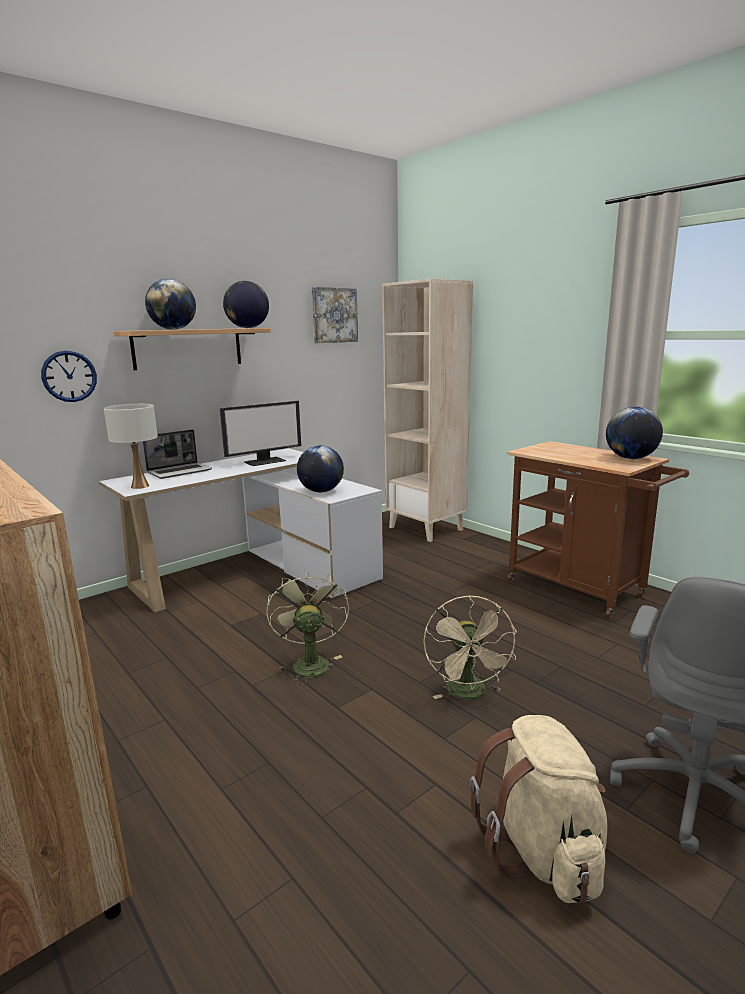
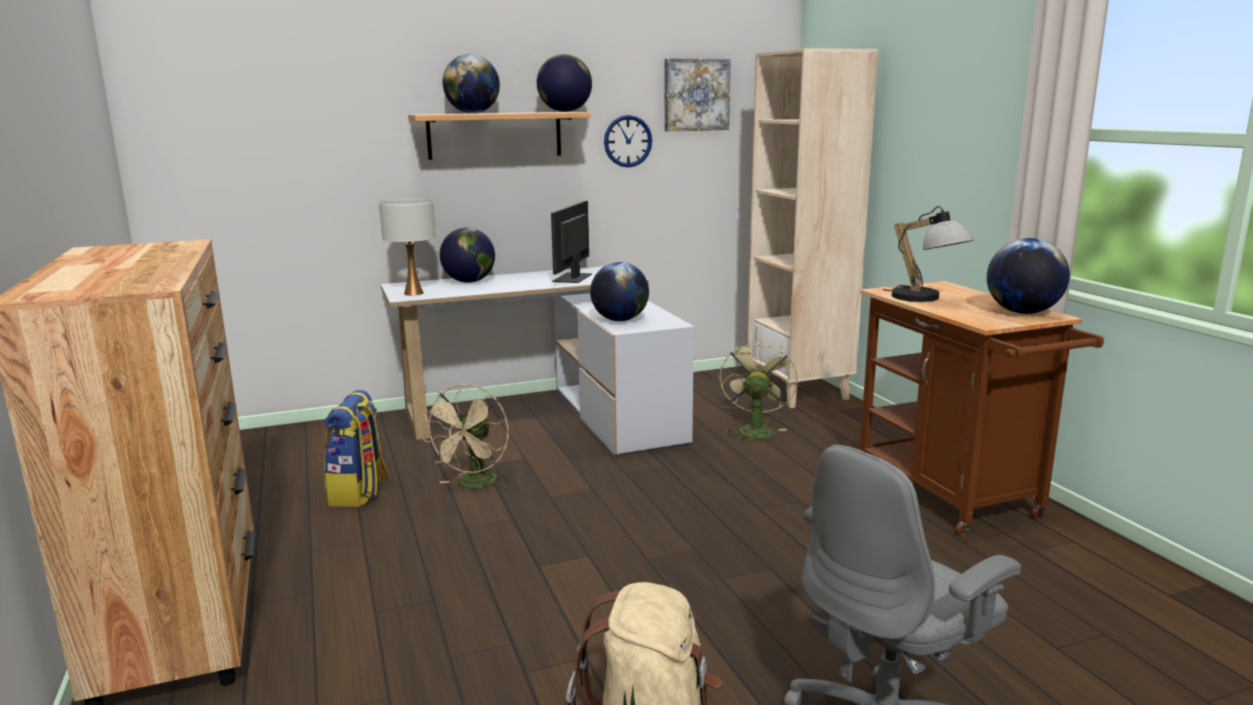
camera: 20 degrees right, 0 degrees up
wall clock [41,350,97,402] -> wall clock moved to [604,115,652,167]
laptop [143,429,212,479] -> globe [440,228,495,283]
monitor [220,401,301,466] -> monitor turned 120 degrees clockwise [551,201,592,283]
green fan [266,570,349,685] -> green fan moved to [720,339,798,442]
beige fan [423,595,517,699] -> beige fan moved to [422,384,511,489]
none -> backpack [324,390,389,507]
none -> table lamp [883,206,974,302]

